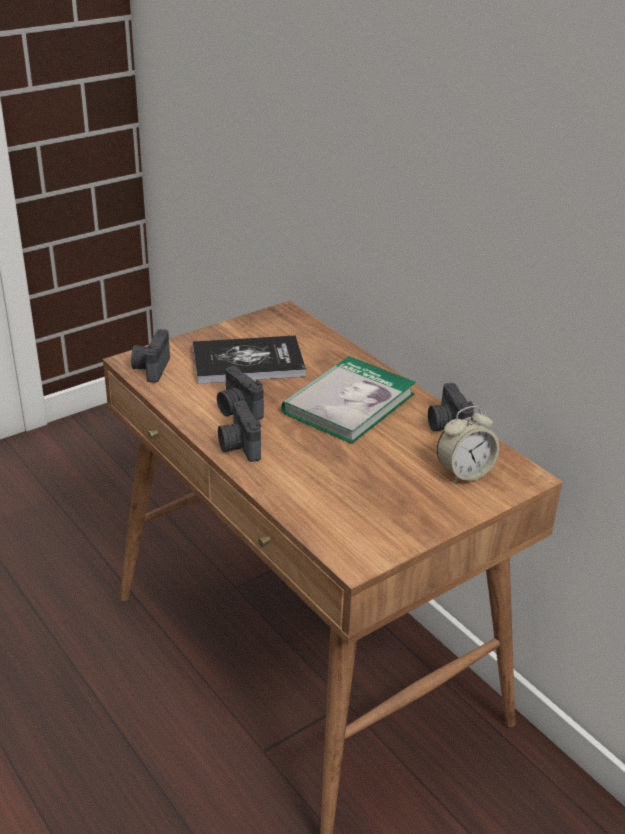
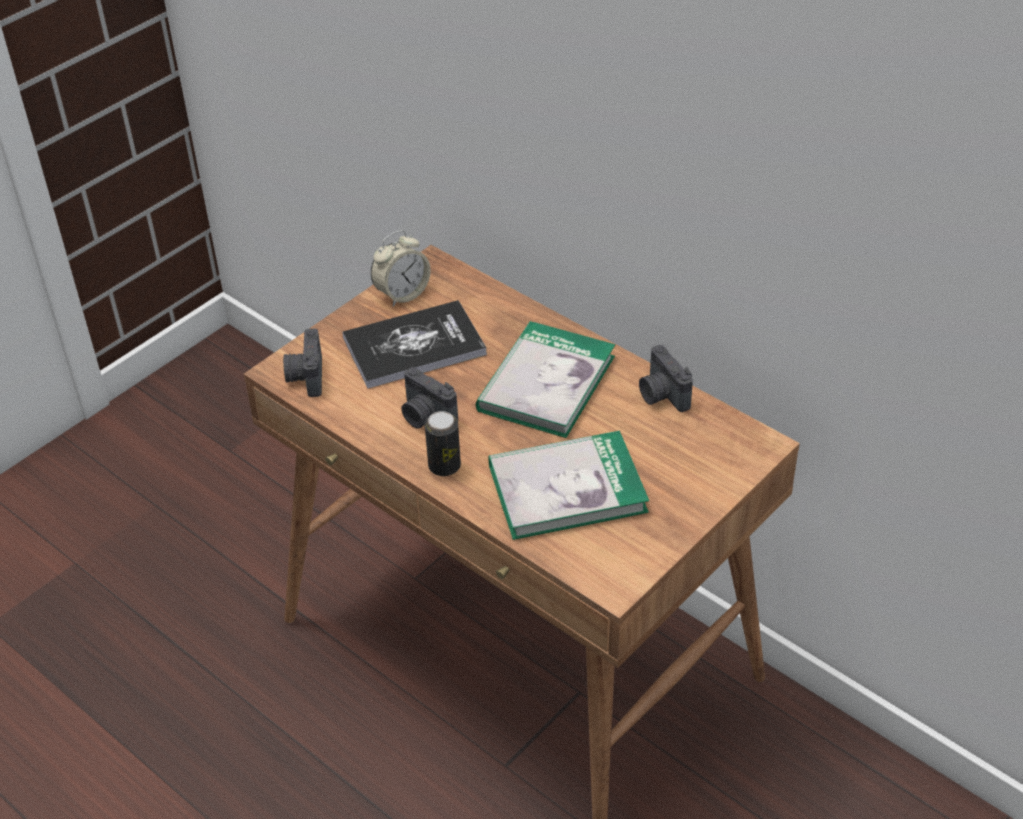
camera: 10 degrees left, 10 degrees up
camera [218,401,261,462] -> can [425,411,461,476]
alarm clock [437,406,499,483] -> alarm clock moved to [371,230,431,307]
none -> book [488,431,649,540]

